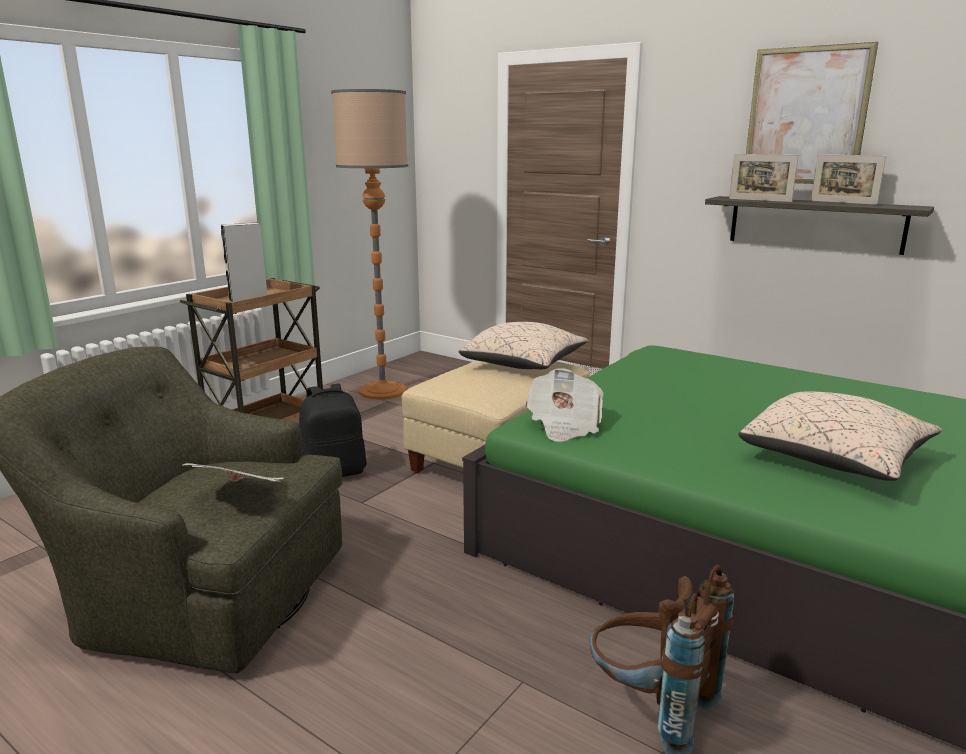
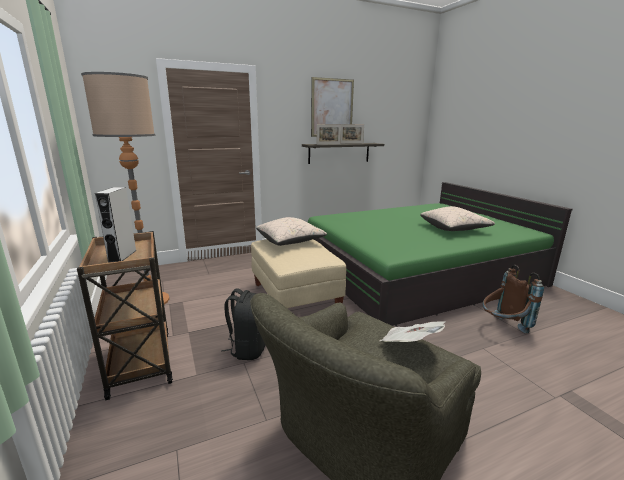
camera: 60 degrees left, 0 degrees up
newspaper [525,368,603,442] -> none

